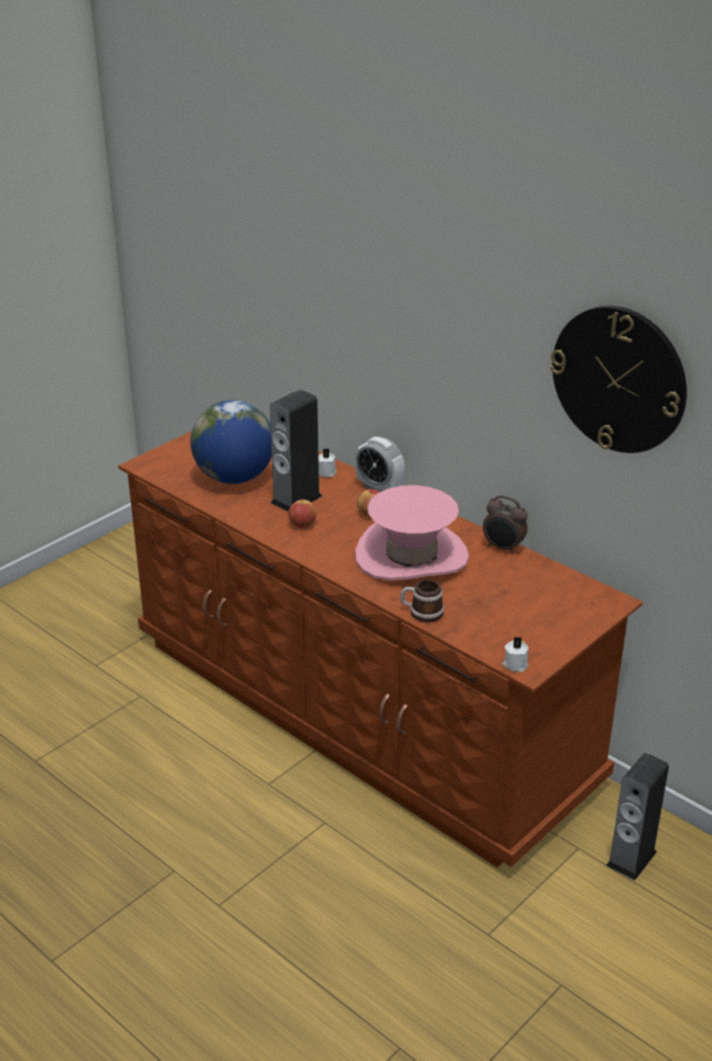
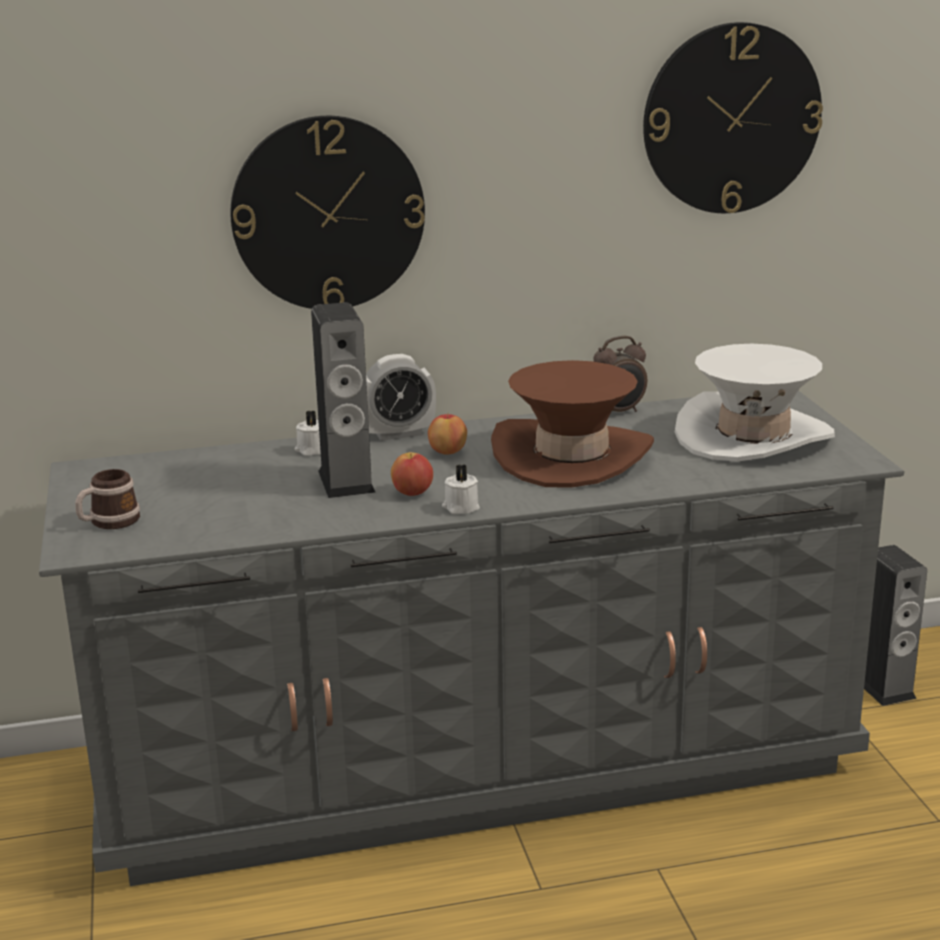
camera: 55 degrees left, 10 degrees down
brown dresser [118,431,643,867] -> grey dresser [39,391,904,886]
globe [191,400,272,484] -> none
pink hat [355,485,469,581] -> brown hat [491,360,654,488]
mug [400,580,444,623] -> mug moved to [75,469,140,529]
white candle [503,637,529,672] -> white candle moved to [442,464,480,514]
none -> wall clock [230,116,425,309]
none -> white hat [675,344,835,462]

